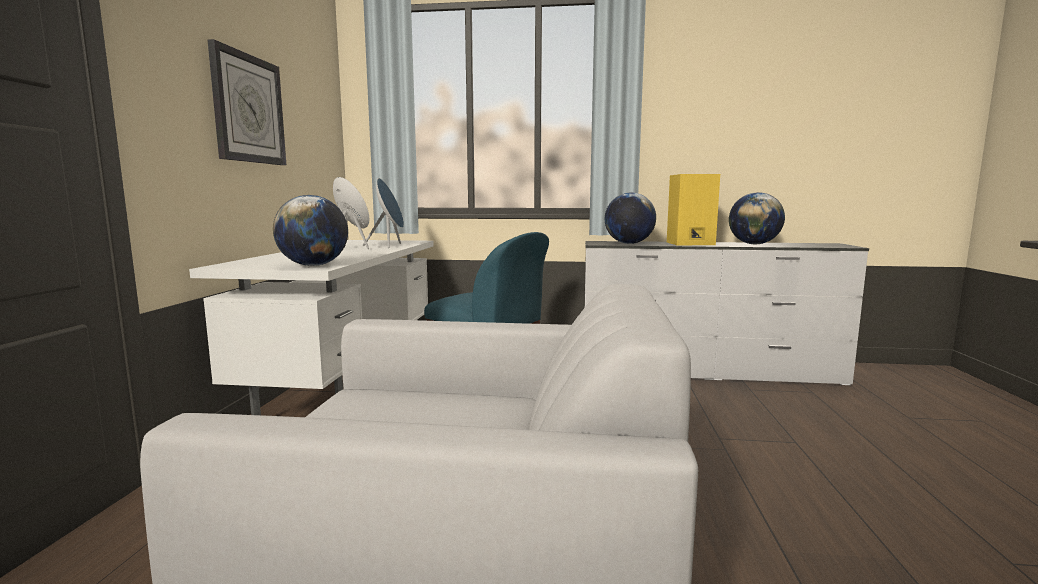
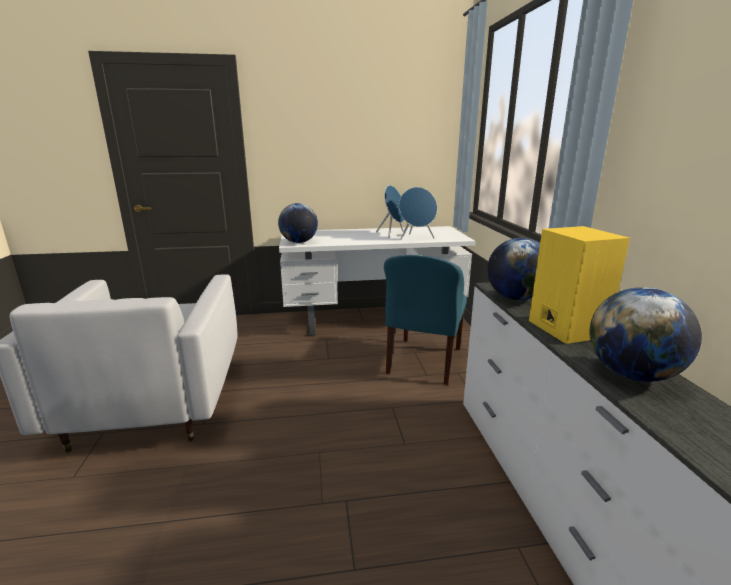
camera: 75 degrees right, 10 degrees up
wall clock [208,39,286,165] -> none

